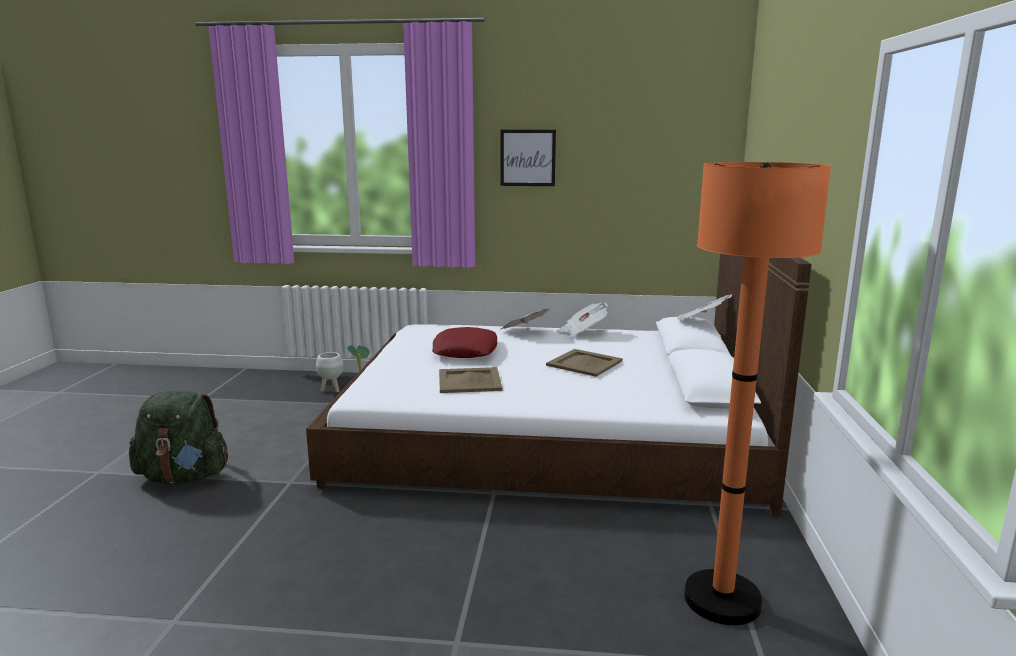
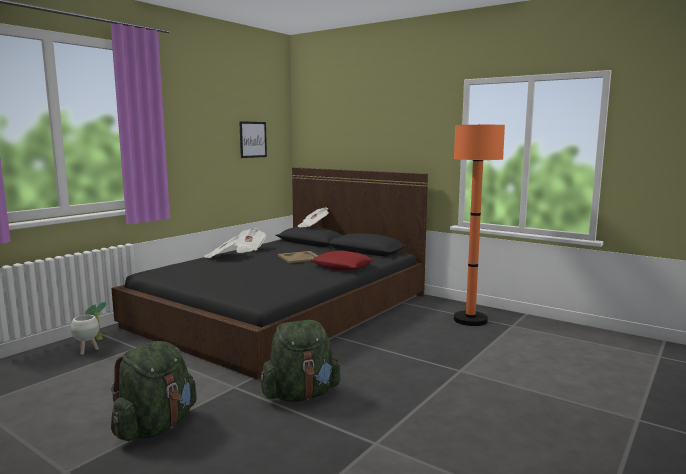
camera: 60 degrees left, 5 degrees down
white bed [306,254,812,516] -> black bed [111,167,428,379]
red pillow [432,327,497,358] -> red pillow moved to [311,251,374,271]
beige tray [439,367,503,393] -> none
picture [500,130,556,186] -> picture moved to [239,121,267,158]
none -> green backpack [261,320,341,402]

